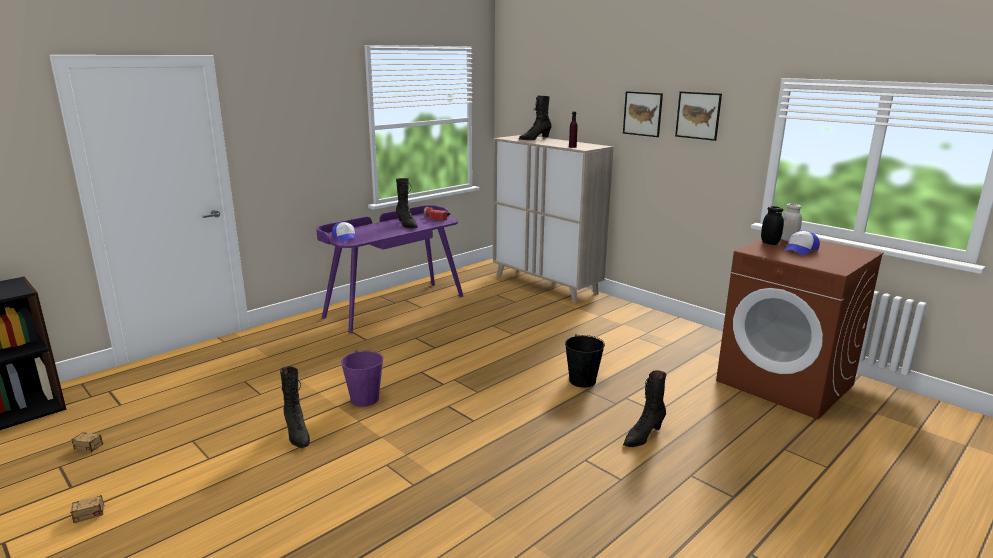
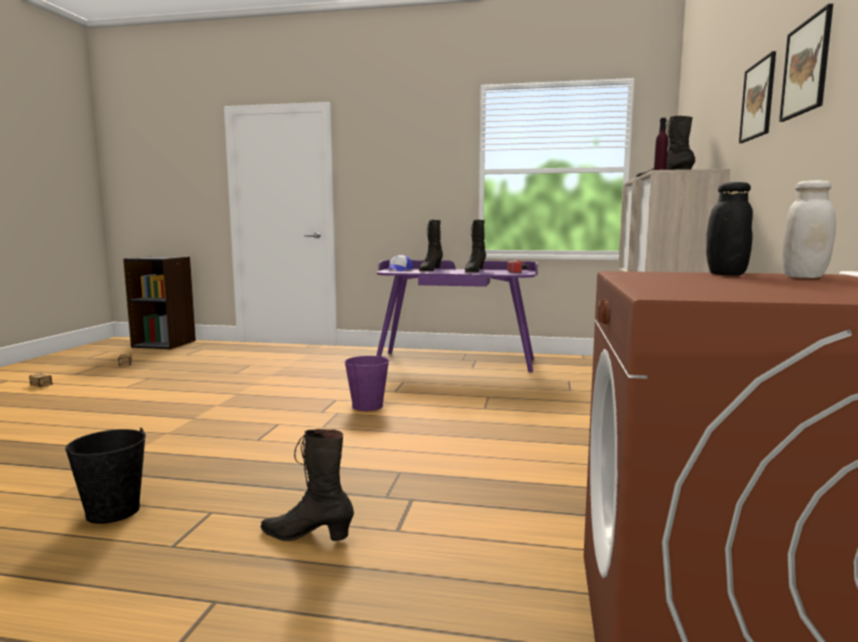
camera: 55 degrees right, 10 degrees down
black boot [280,366,310,448] -> black boot moved to [419,220,443,271]
purple bucket [341,350,384,406] -> purple bucket moved to [345,354,390,411]
black bucket [565,334,605,388] -> black bucket moved to [65,428,146,524]
cap [783,231,820,255] -> none

